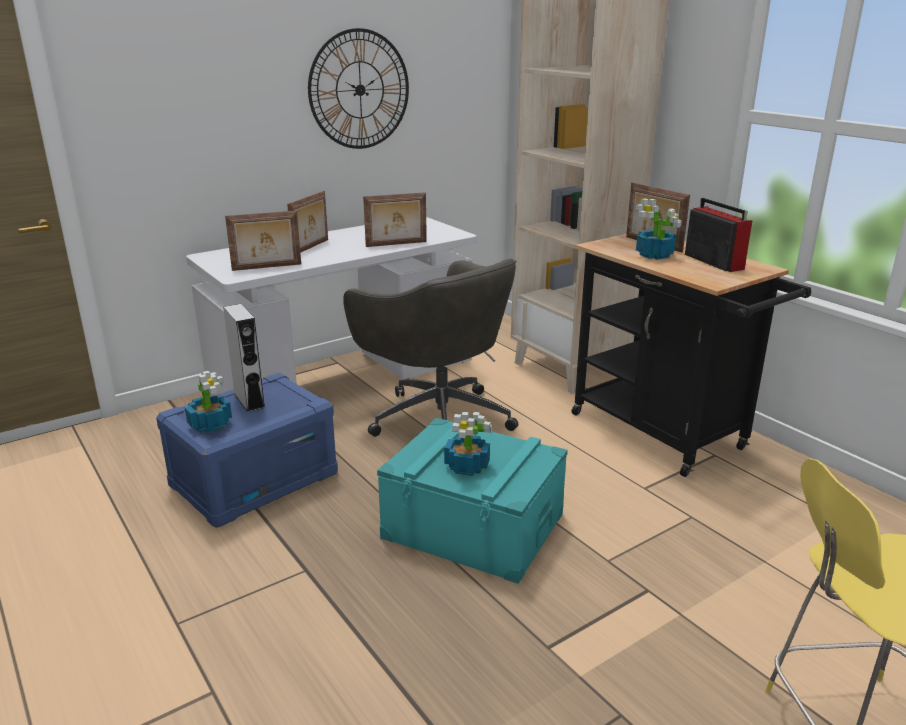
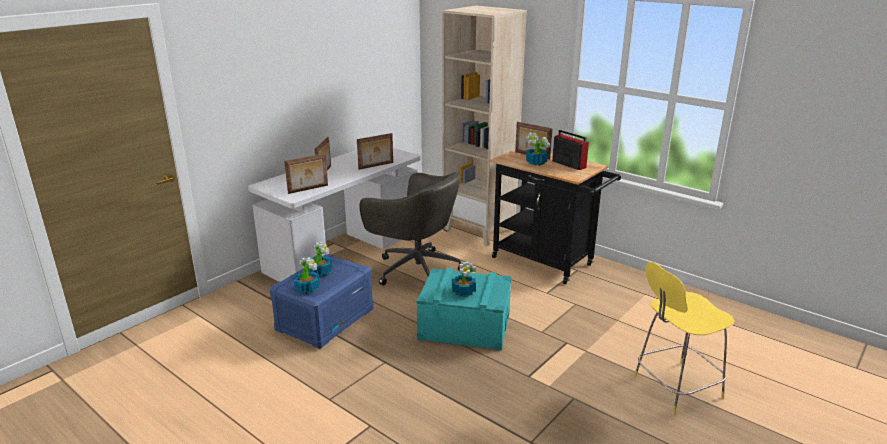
camera: 15 degrees left, 0 degrees up
grey speaker [223,304,265,412] -> potted plant [308,242,333,277]
wall clock [308,28,409,149] -> none

